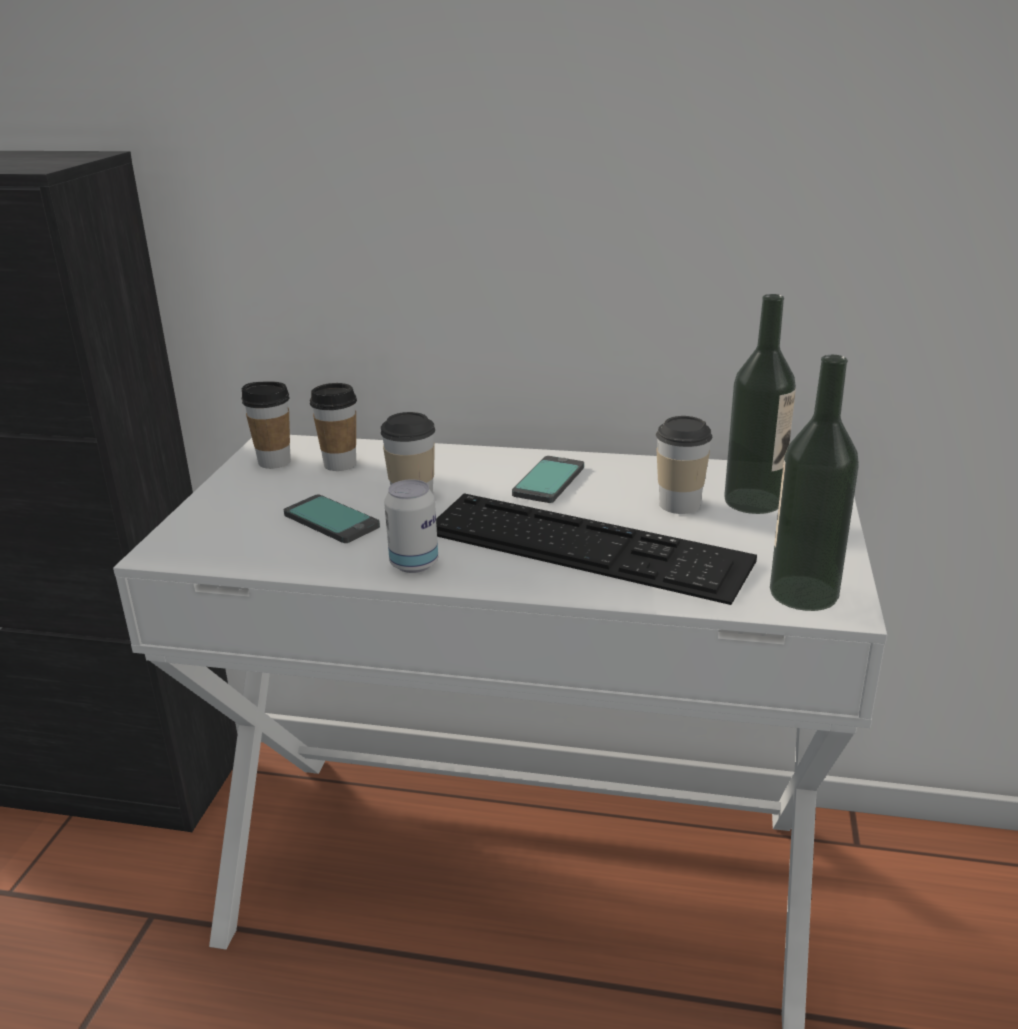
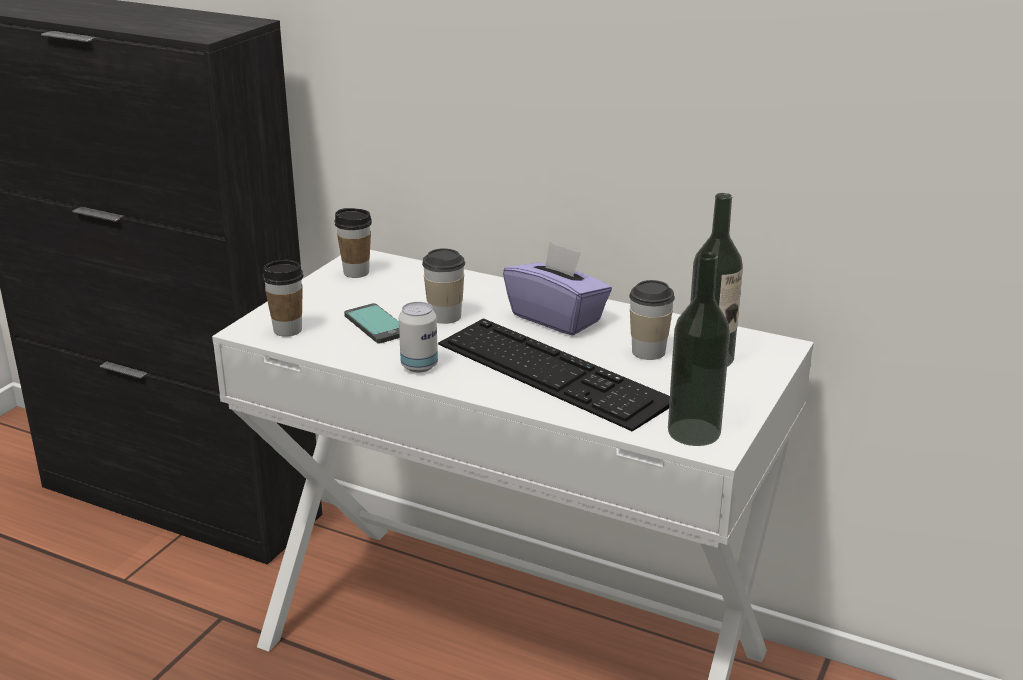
camera: 15 degrees right, 0 degrees up
cup [310,383,357,471] -> cup moved to [262,260,303,337]
phone [512,456,584,503] -> purple tissue box [503,242,612,336]

